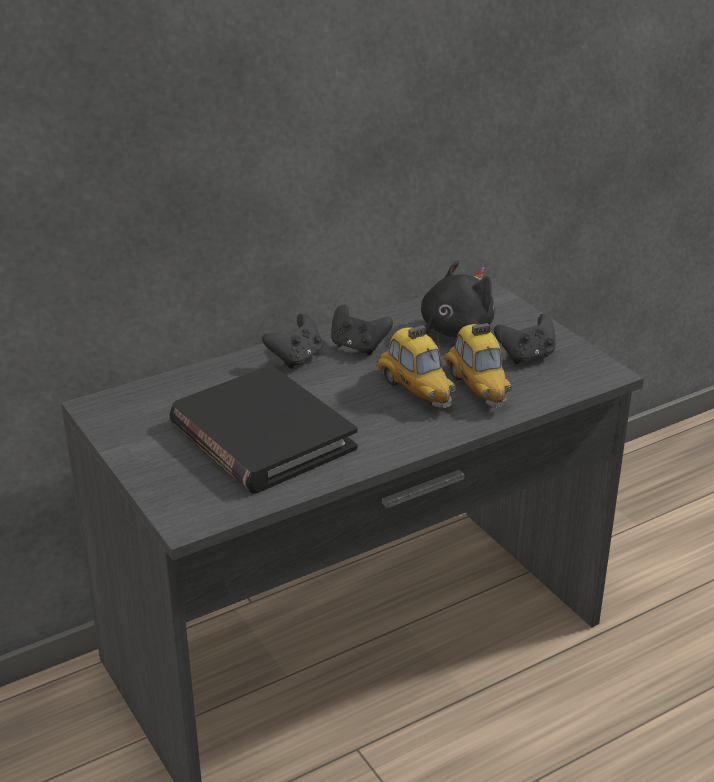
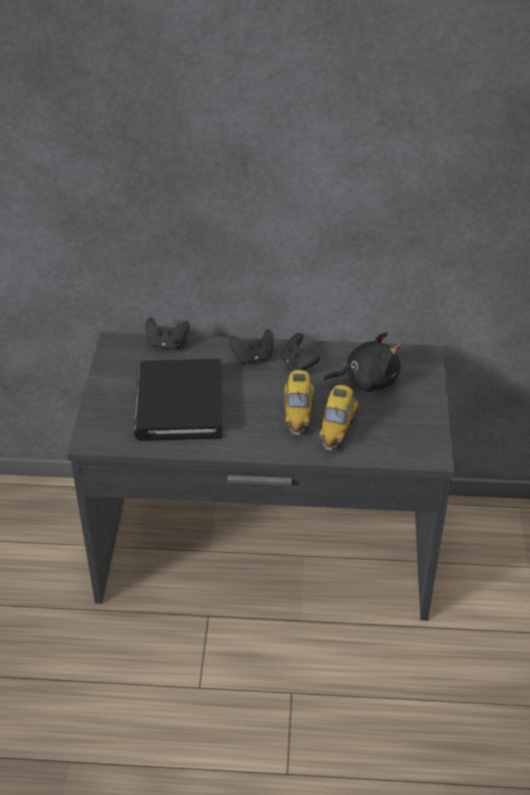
camera: 35 degrees right, 10 degrees up
black game controller [494,314,555,364] -> black game controller moved to [145,317,190,350]

